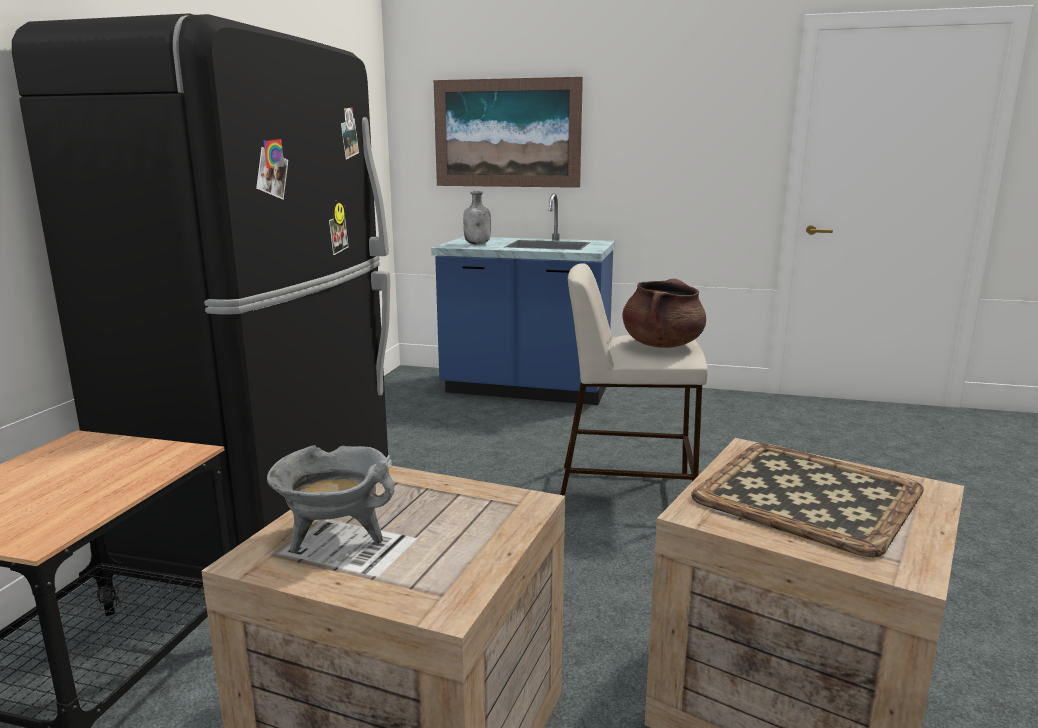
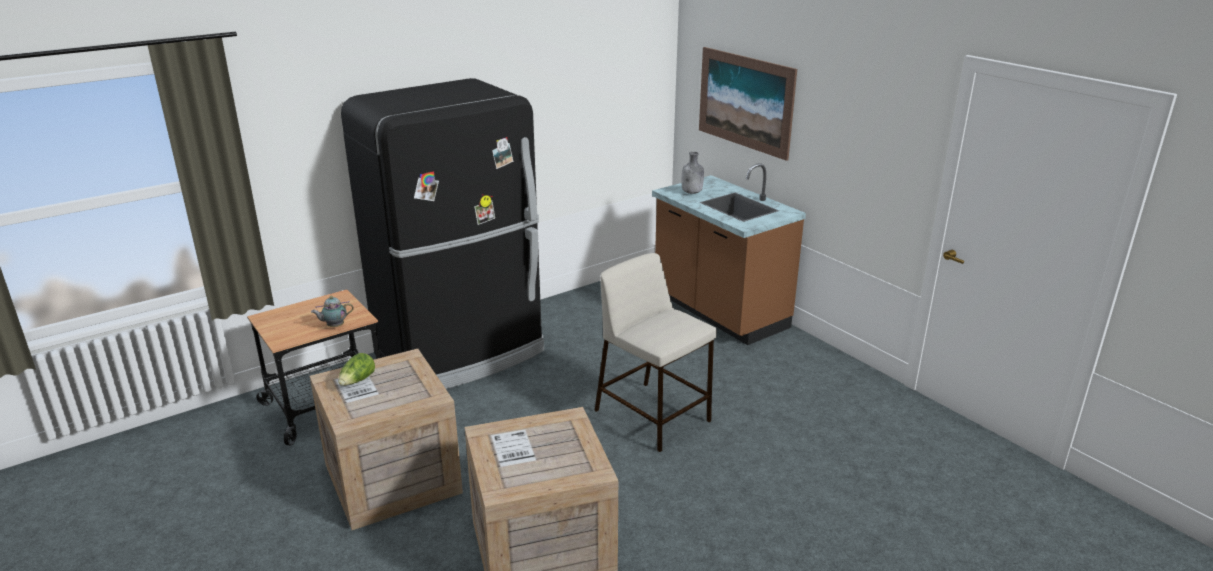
camera: 40 degrees right, 10 degrees up
grey cooking pot [267,445,395,553] -> lettuce [338,353,375,386]
blue counter [431,193,615,405] -> brown counter [652,163,806,345]
brown cooking pot [622,279,706,348] -> none
tray [691,443,924,557] -> none
none -> teapot [311,296,354,327]

